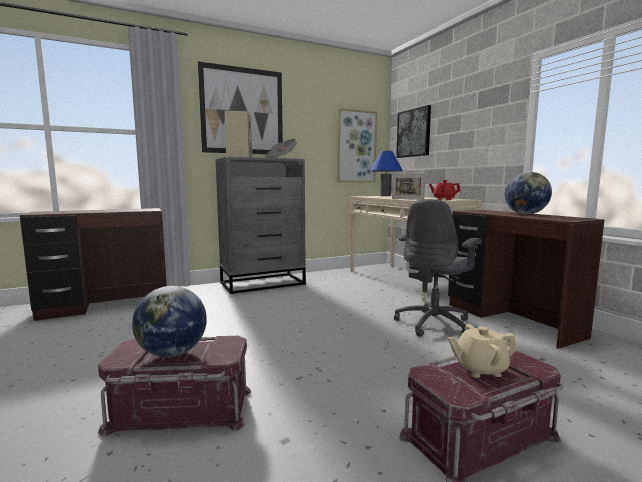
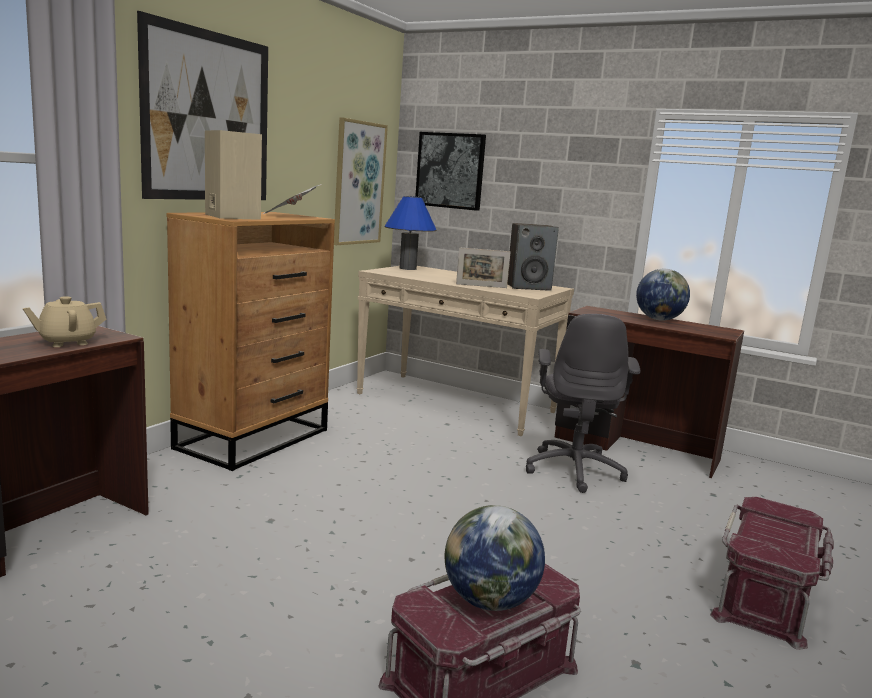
camera: 35 degrees left, 5 degrees up
grey dresser [215,157,306,294] -> brown dresser [167,212,335,471]
red teapot [429,180,461,200] -> speaker [507,223,559,291]
beige teapot [448,324,517,378] -> beige teapot moved to [23,296,106,347]

